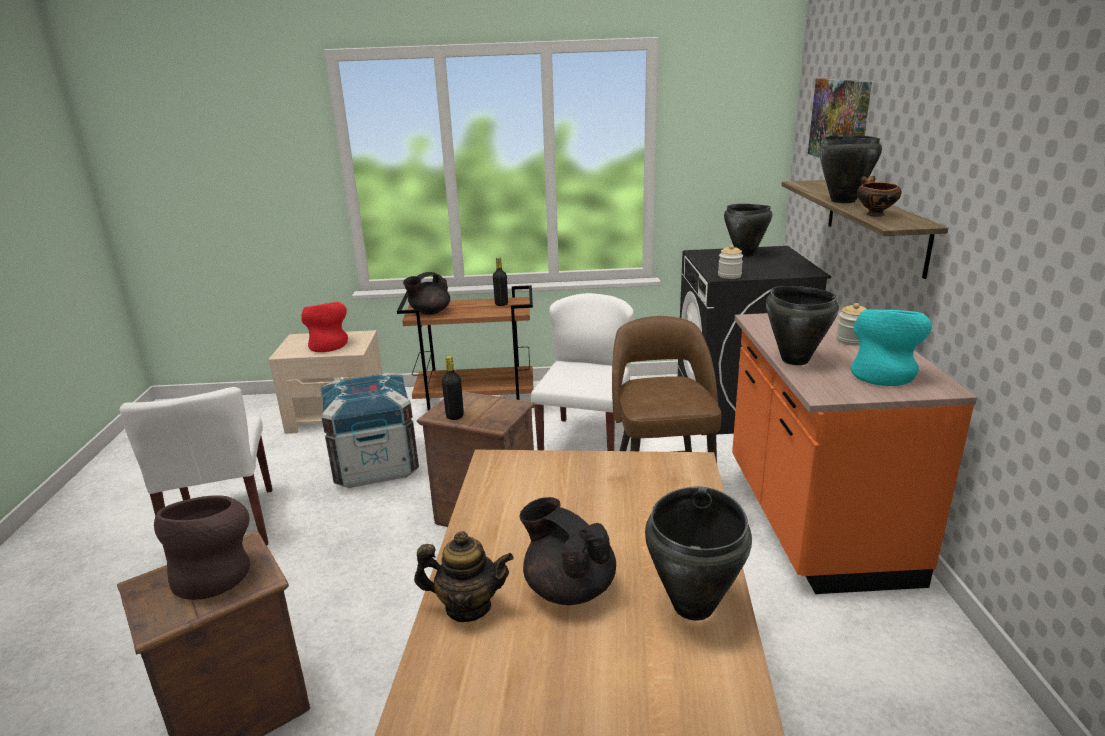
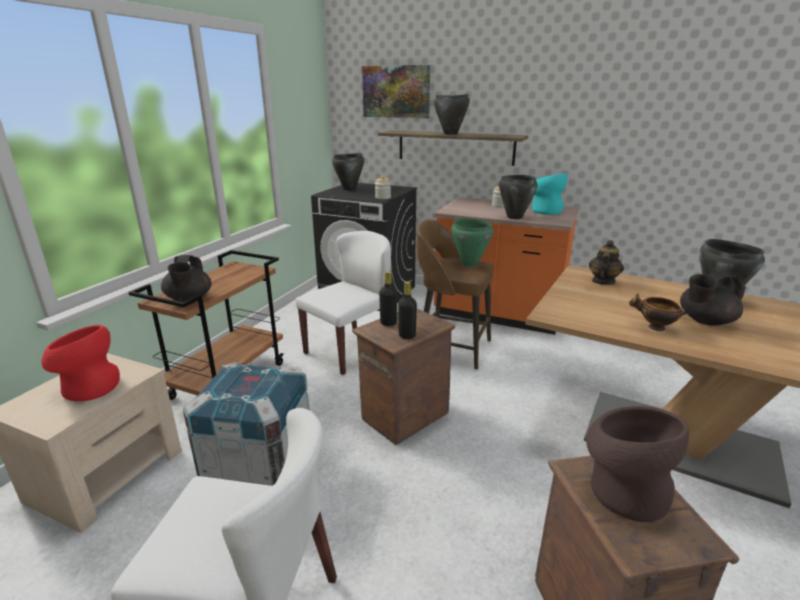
camera: 65 degrees left, 0 degrees up
teapot [414,531,514,622] -> teapot moved to [589,240,624,285]
black bottle [493,257,508,306] -> black bottle moved to [379,271,397,326]
white chair [531,293,634,451] -> white chair turned 90 degrees clockwise [295,231,391,375]
bowl [857,176,902,217] -> bowl moved to [629,293,688,331]
none -> green cooking pot [451,218,493,267]

